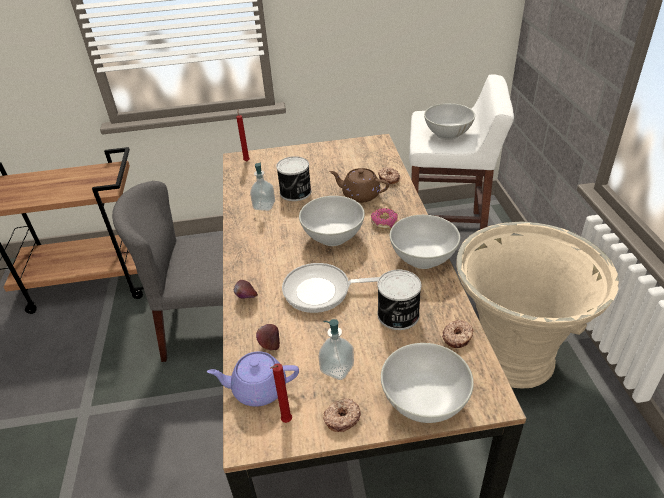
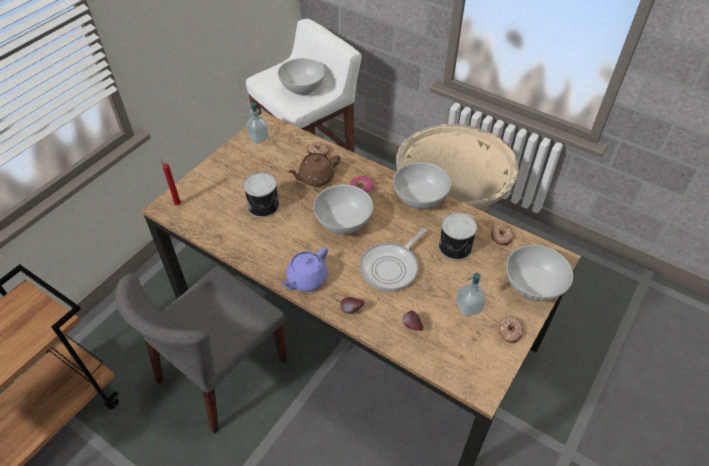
camera: 50 degrees left, 10 degrees up
purple teapot [207,351,299,407] -> purple teapot moved to [281,247,328,292]
soap dispenser [250,163,275,211] -> soap dispenser moved to [246,102,269,144]
red candle [270,363,292,423] -> none

